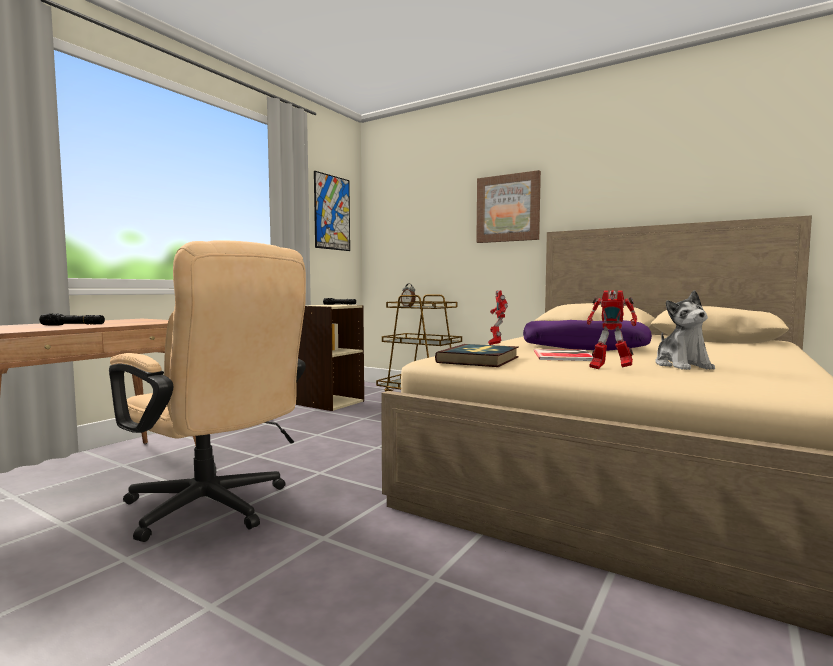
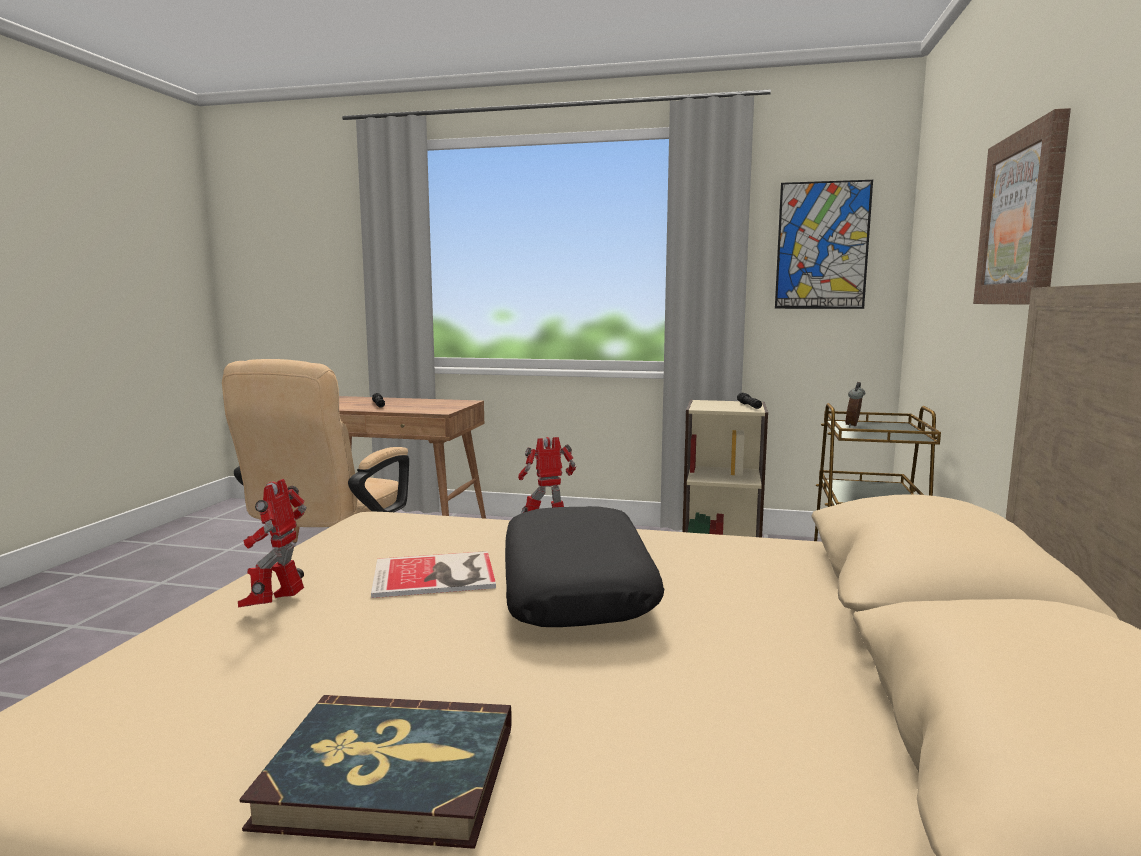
camera: 70 degrees right, 5 degrees up
book [435,344,519,367] -> book moved to [239,695,512,849]
purple pillow [523,320,652,351] -> black pillow [505,506,664,627]
plush toy [655,290,715,370] -> none

